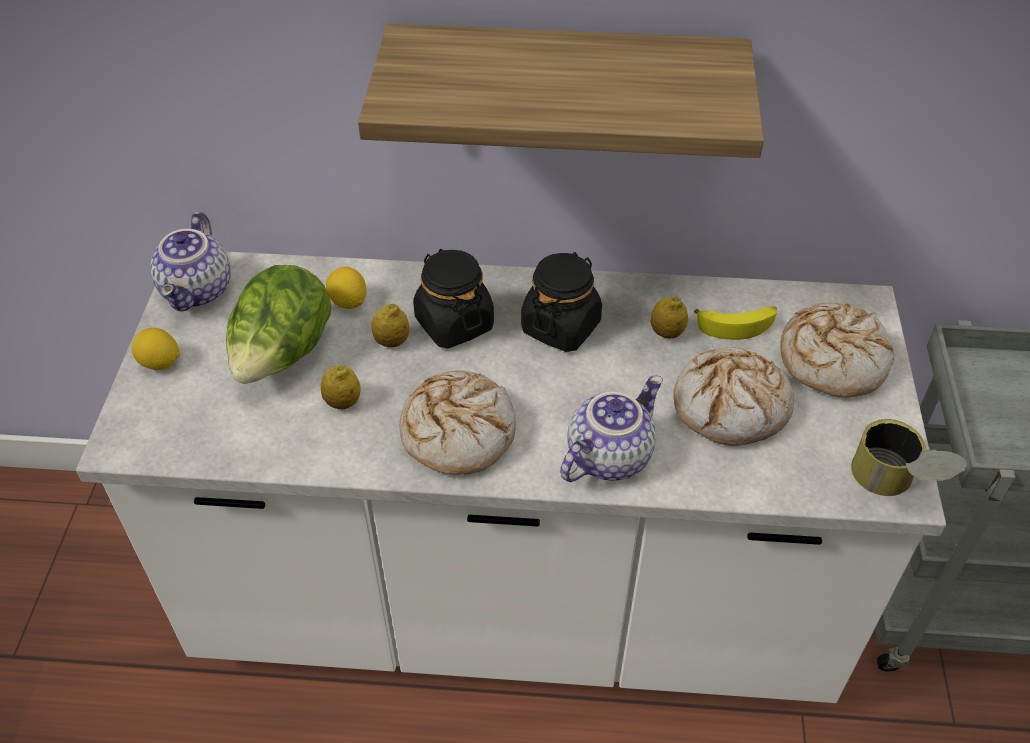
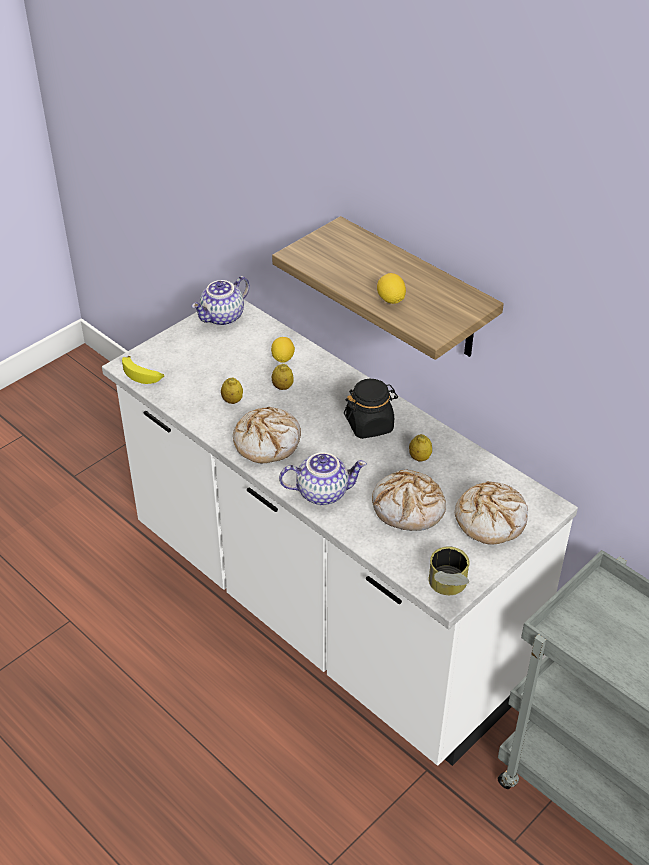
camera: 40 degrees right, 5 degrees down
lemon [132,328,180,370] -> lemon moved to [377,273,406,304]
lettuce [226,265,331,384] -> none
black jar [413,249,494,348] -> none
banana [694,306,777,340] -> banana moved to [122,356,164,384]

